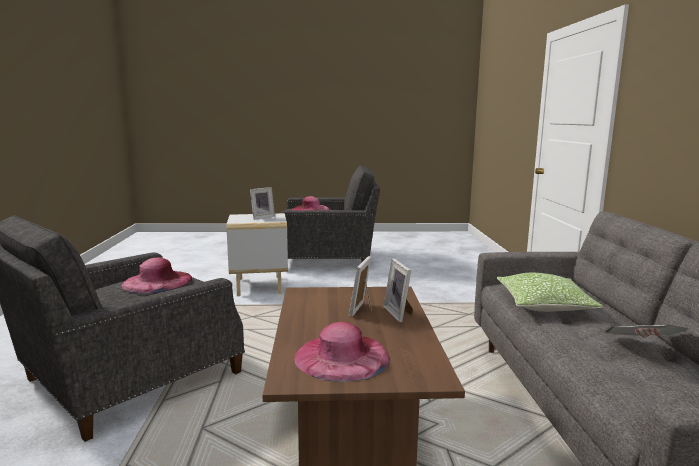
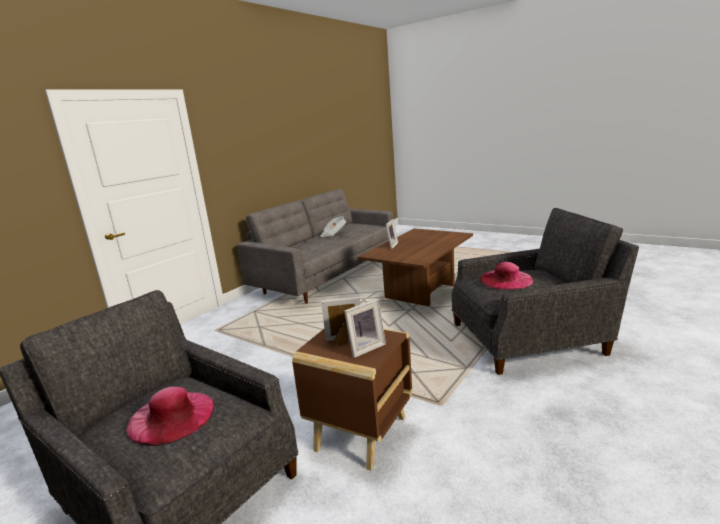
camera: 140 degrees left, 5 degrees up
white side table [227,213,288,296] -> brown side table [292,329,412,471]
pink hat [294,322,390,382] -> none
picture frame [349,256,372,318] -> picture frame moved to [344,299,386,358]
pillow [497,273,604,312] -> none

